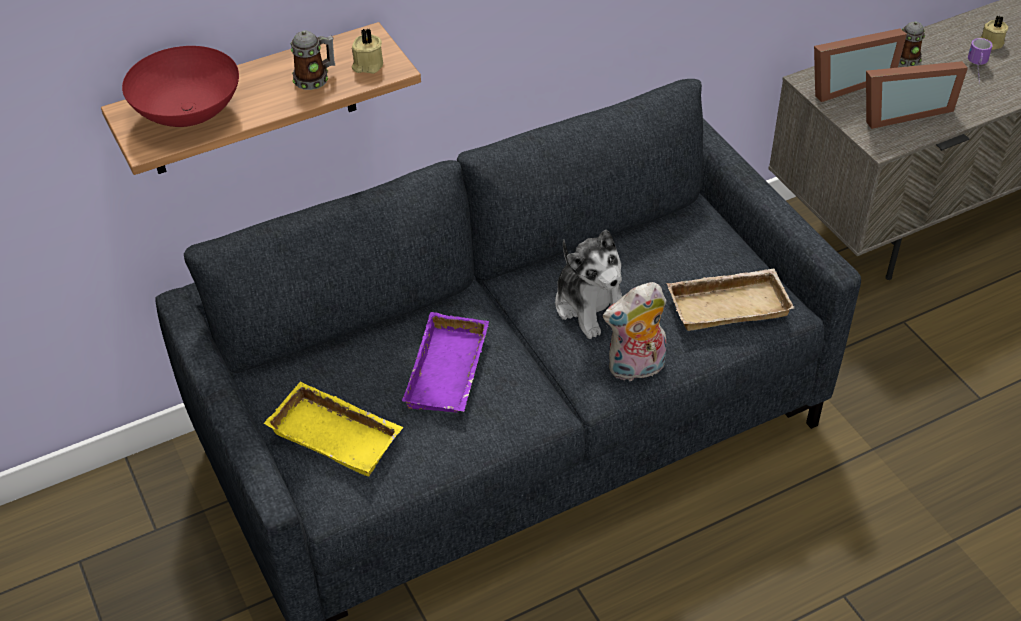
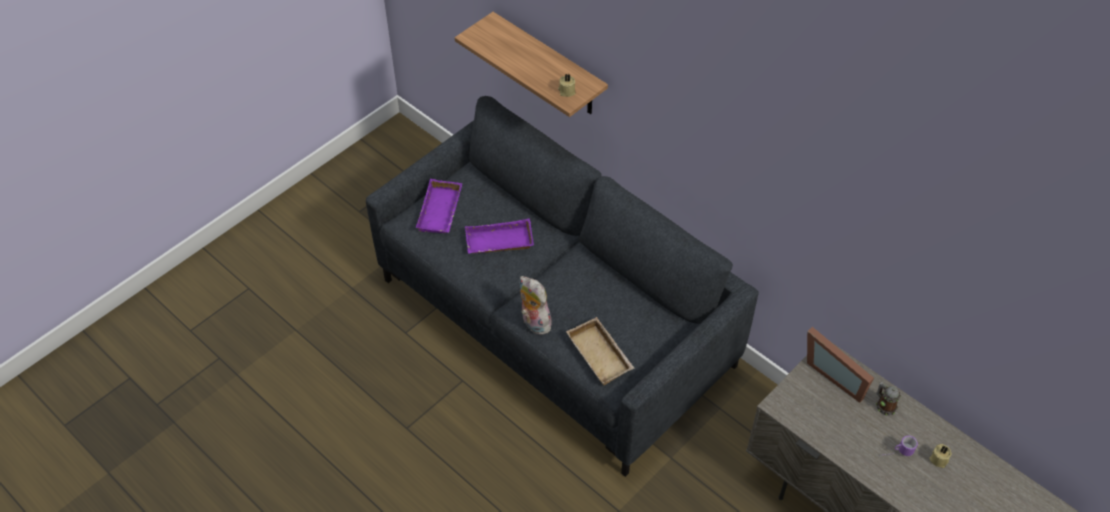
camera: 70 degrees right, 5 degrees up
red bowl [122,46,239,127] -> none
yellow tray [264,381,403,476] -> purple tray [416,179,463,233]
mug [291,31,335,90] -> none
plush toy [555,230,622,339] -> none
picture frame [866,61,968,129] -> none

